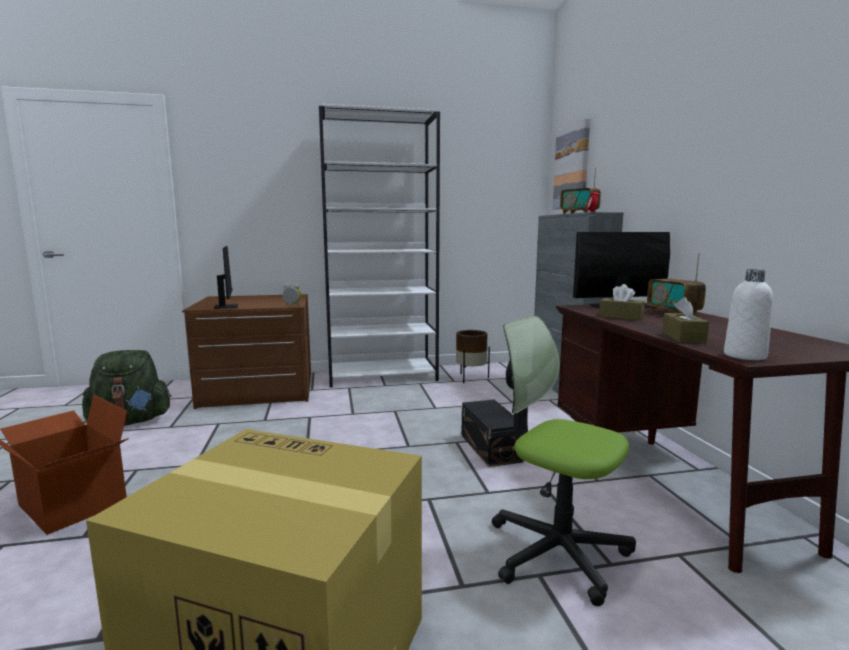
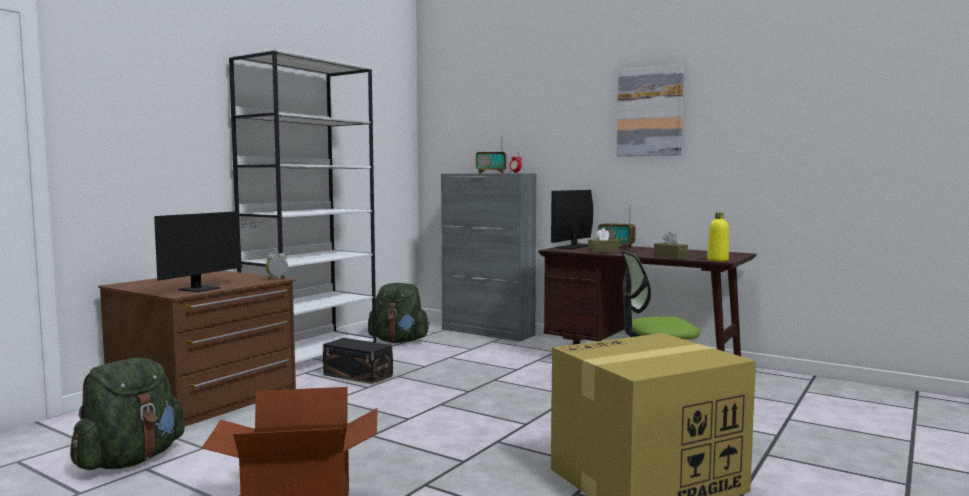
camera: 45 degrees left, 5 degrees down
monitor [214,246,238,309] -> monitor turned 90 degrees clockwise [154,211,262,292]
brown planter [456,330,490,383] -> green backpack [368,283,430,343]
black storage box [461,400,525,467] -> black storage box moved to [323,338,393,384]
picture [553,119,590,209] -> picture moved to [617,64,684,156]
white bottle [724,269,773,360] -> yellow bottle [707,213,729,261]

